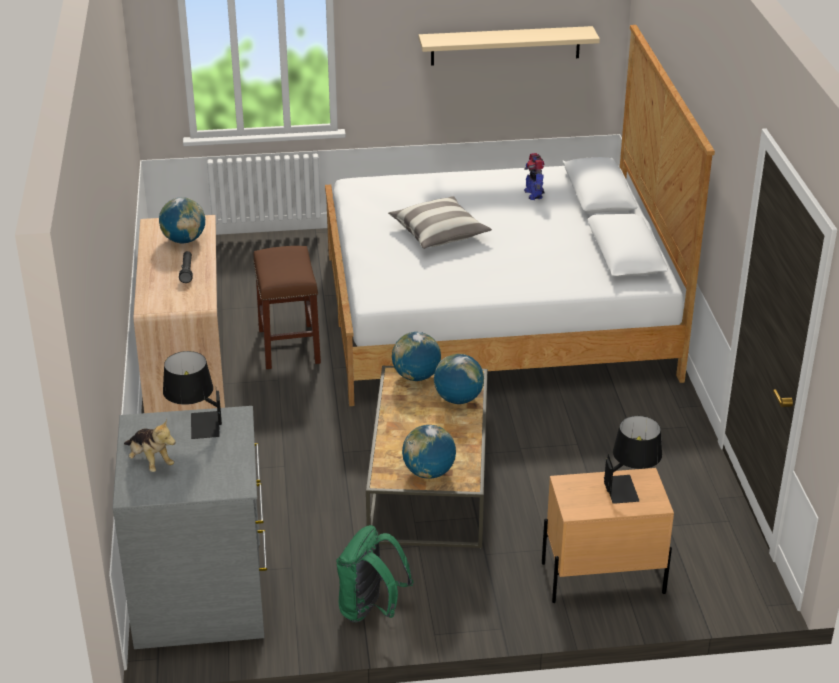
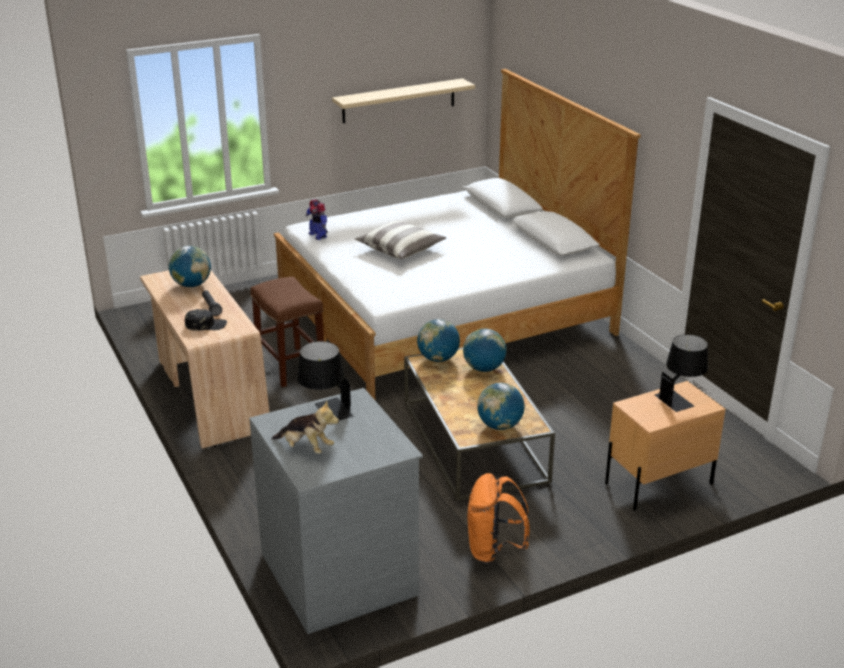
camera: 20 degrees left, 5 degrees down
green backpack [336,525,414,622] -> orange backpack [468,473,530,564]
toy robot [524,153,545,200] -> toy robot moved to [306,199,328,240]
none -> black cap [185,309,227,331]

